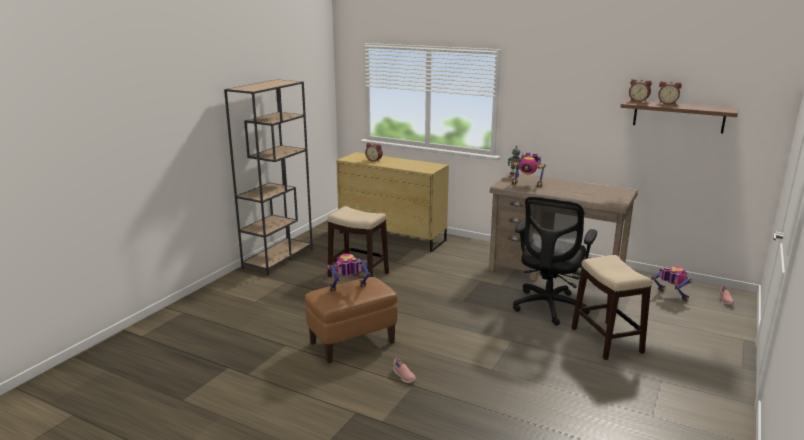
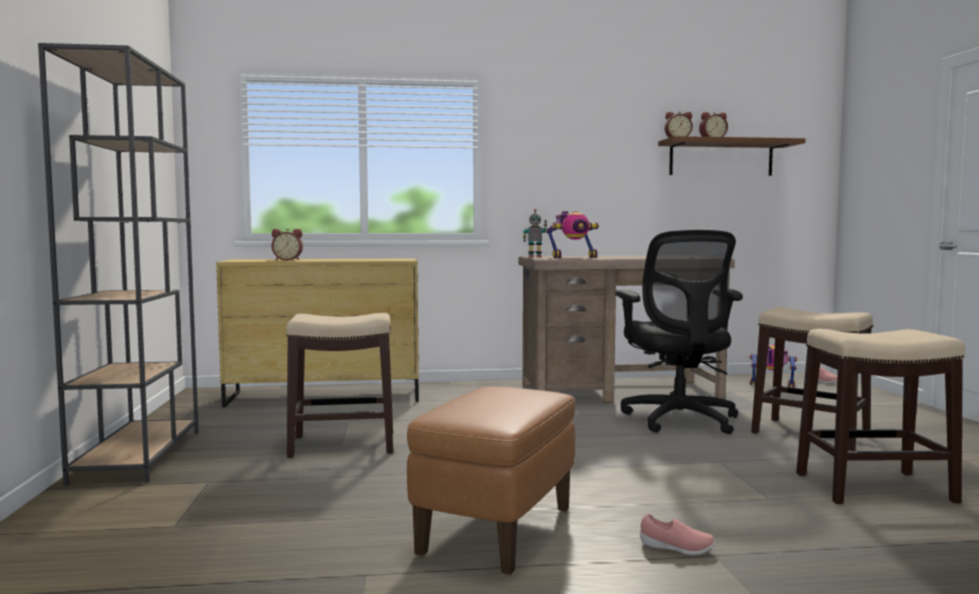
camera: 35 degrees left, 15 degrees down
toy robot [327,254,371,291] -> none
none -> stool [796,329,965,504]

